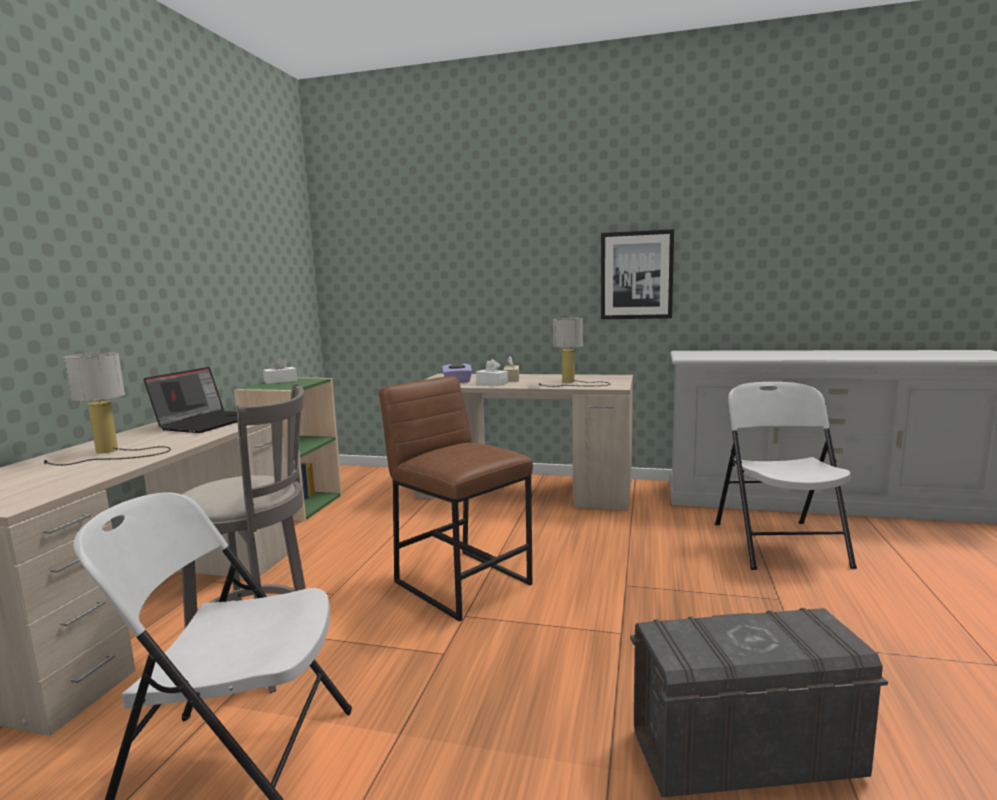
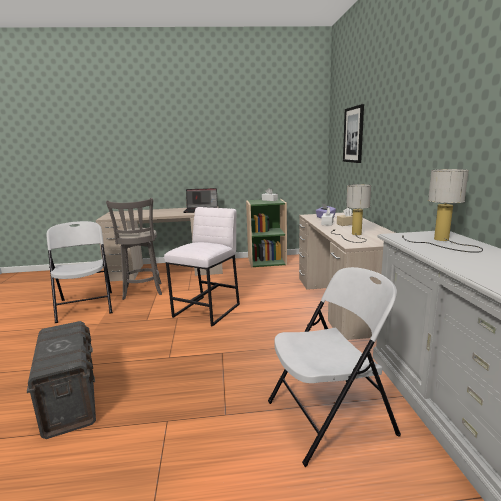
camera: 70 degrees right, 5 degrees up
table lamp [44,352,171,466] -> table lamp moved to [402,169,483,253]
brown chair [379,376,533,622] -> white chair [164,207,240,327]
picture [601,229,674,319] -> picture moved to [343,104,364,163]

